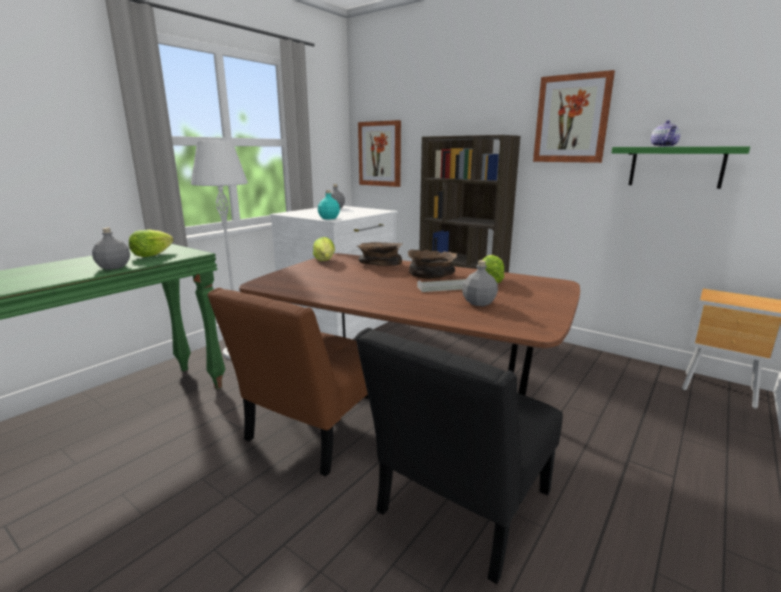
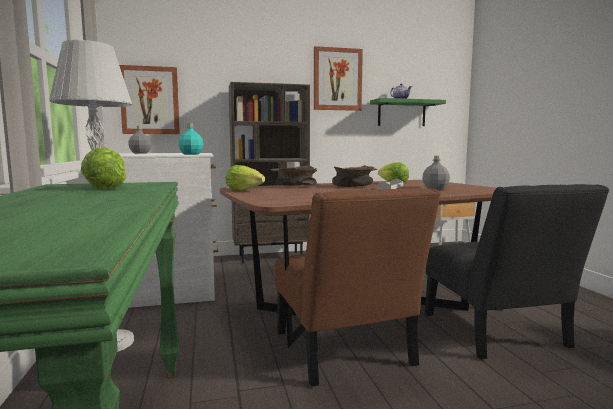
camera: 50 degrees left, 10 degrees down
grey bottle [92,228,130,270] -> none

